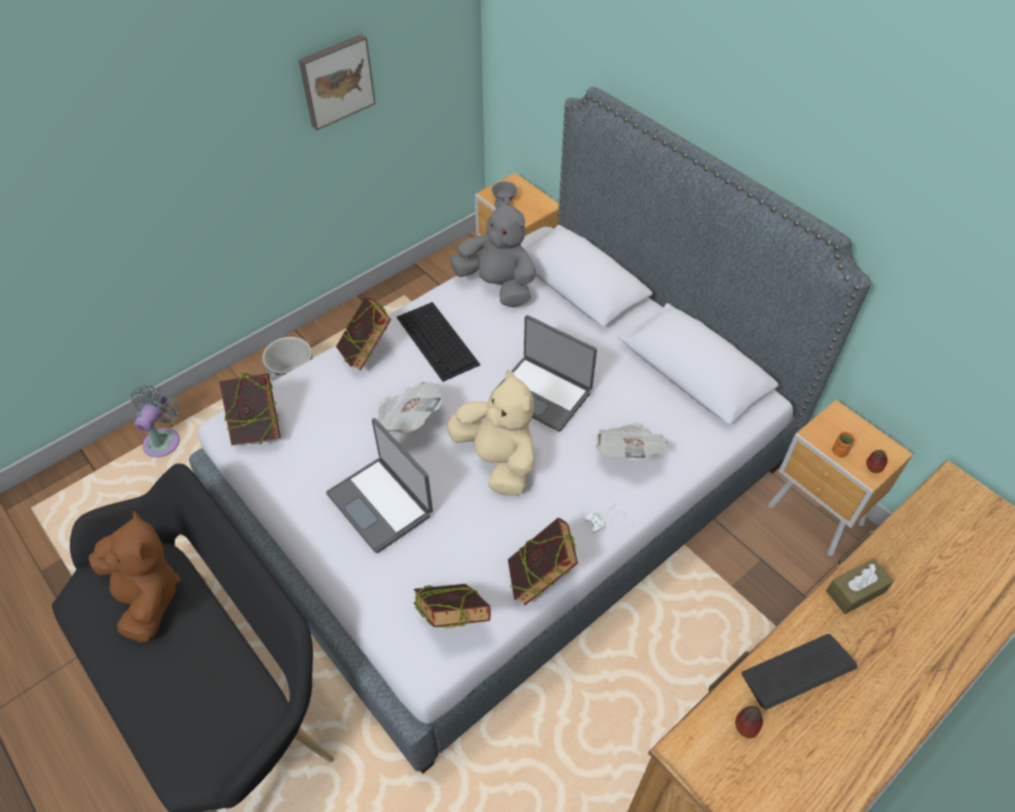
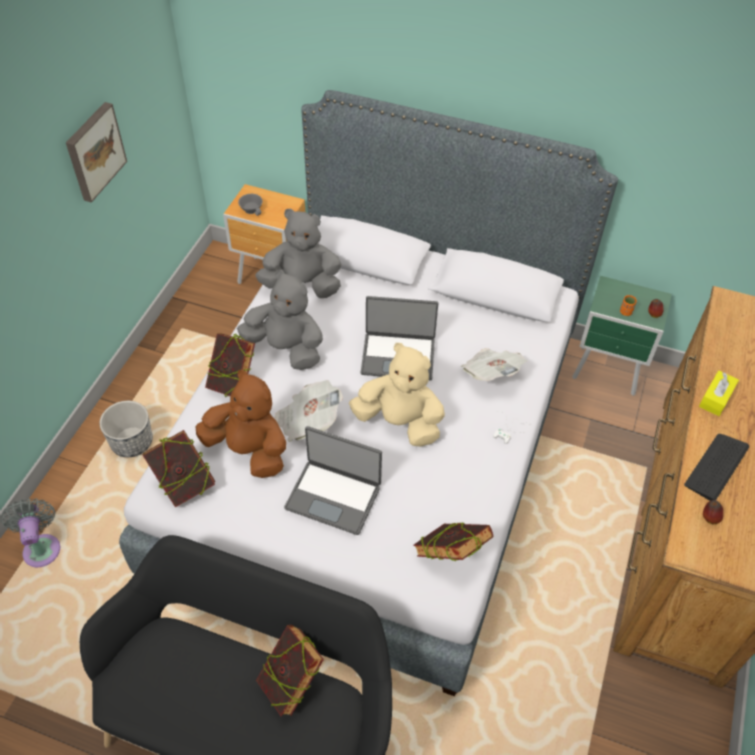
camera: 30 degrees left, 0 degrees up
brown plush toy [89,510,180,643] -> brown plush toy moved to [195,370,286,478]
keyboard [397,302,481,382] -> grey plush toy [237,270,323,370]
book [508,518,578,605] -> book moved to [256,625,324,716]
brown nightstand [769,400,913,556] -> green nightstand [572,276,672,396]
brown tissue box [826,559,894,614] -> yellow tissue box [699,370,739,416]

